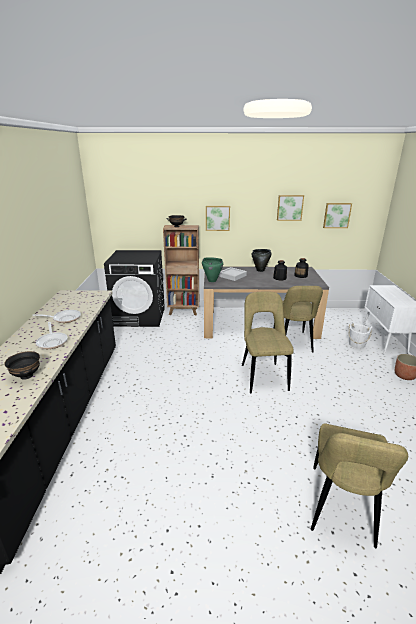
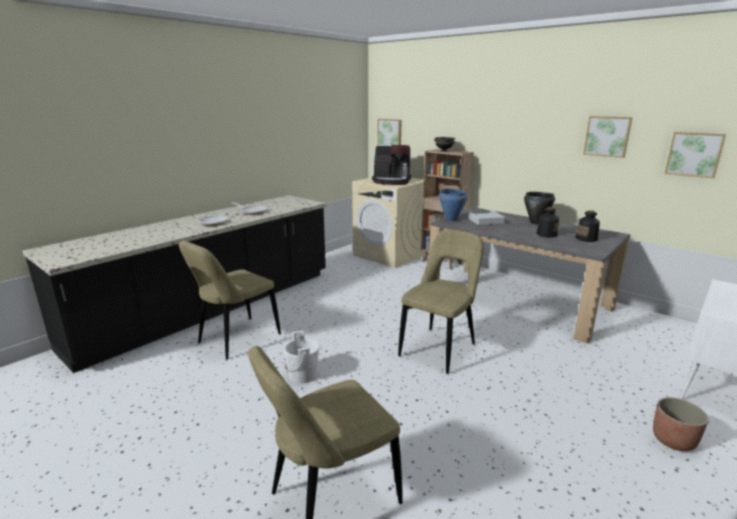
camera: 40 degrees right, 5 degrees down
black bowl [4,351,40,380] -> none
black washing machine [104,250,165,327] -> beige washing machine [352,177,425,268]
green cooking pot [202,257,223,282] -> blue cooking pot [439,188,467,221]
picture [206,206,230,231] -> picture moved to [377,119,402,146]
beige chair [282,286,323,352] -> beige chair moved to [179,240,281,360]
white bucket [348,321,372,349] -> white bucket moved to [283,331,319,383]
none -> coffee machine [372,145,411,185]

